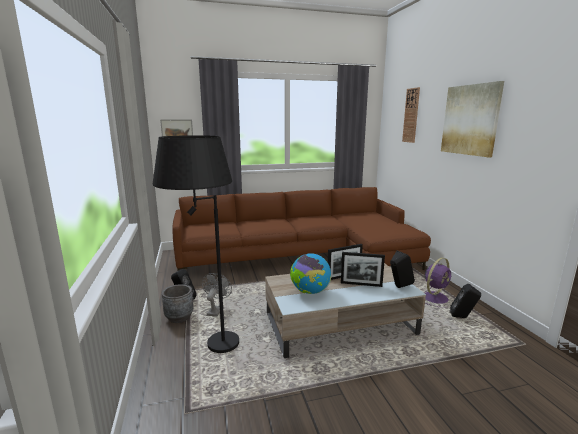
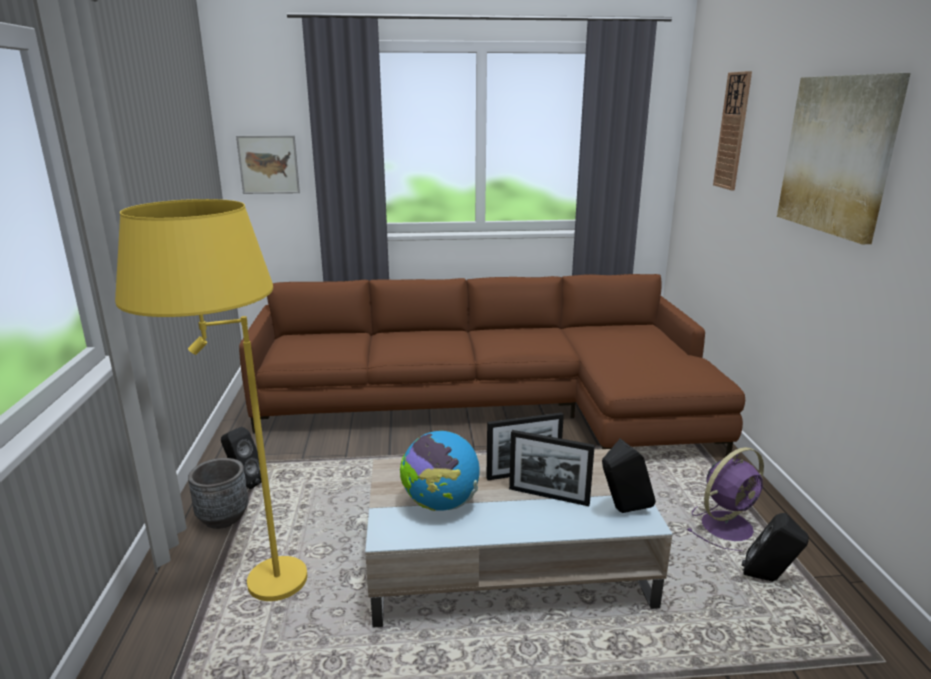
camera: 10 degrees right, 5 degrees up
black floor lamp [153,135,239,353] -> yellow floor lamp [115,199,307,601]
grey fan [202,273,232,317] -> none

